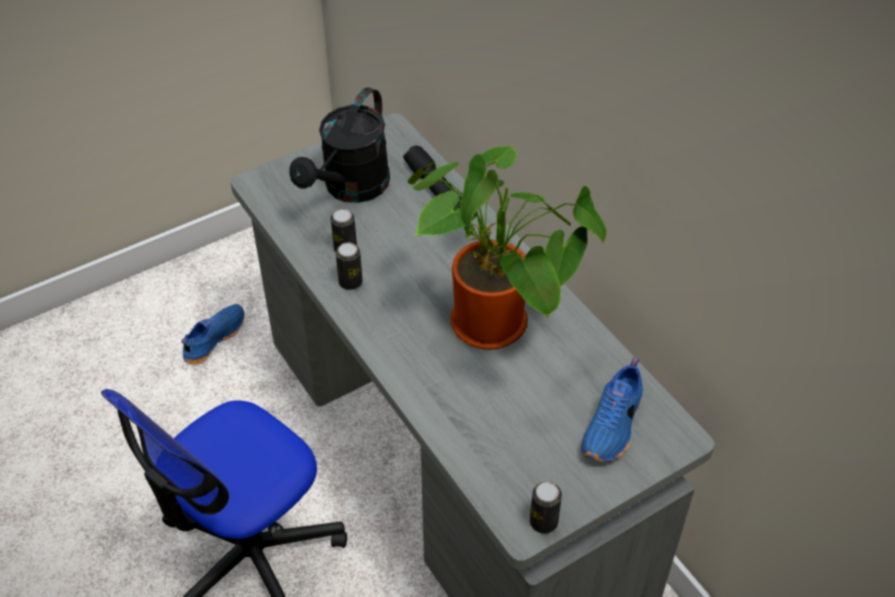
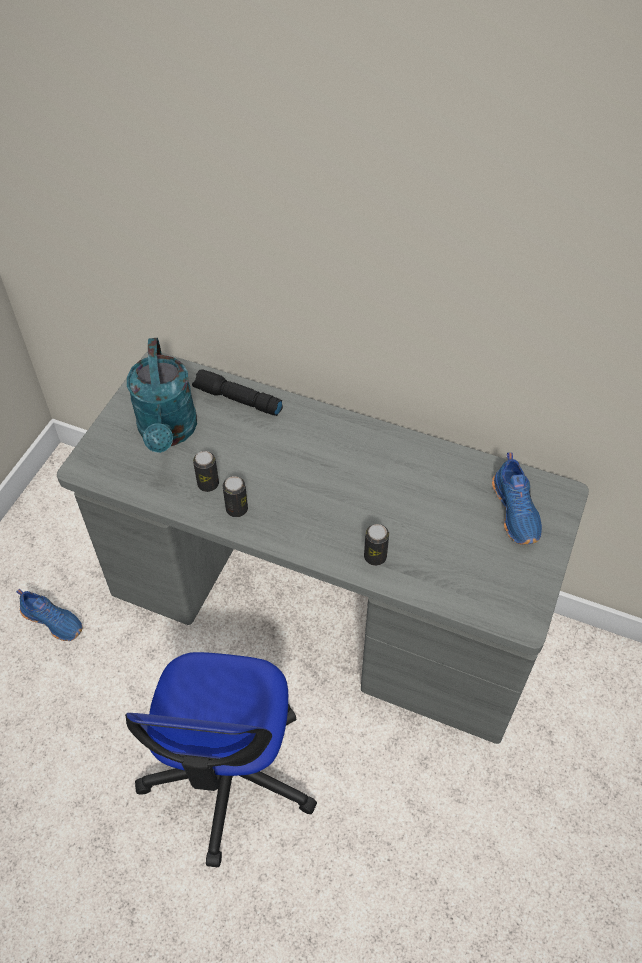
camera: 35 degrees left, 5 degrees up
blue shoe [181,304,245,364] -> blue shoe turned 120 degrees clockwise [16,589,83,641]
black watering can [289,88,390,203] -> turquoise watering can [127,338,197,453]
potted plant [408,145,606,350] -> none
can [530,482,562,533] -> can moved to [364,524,389,566]

